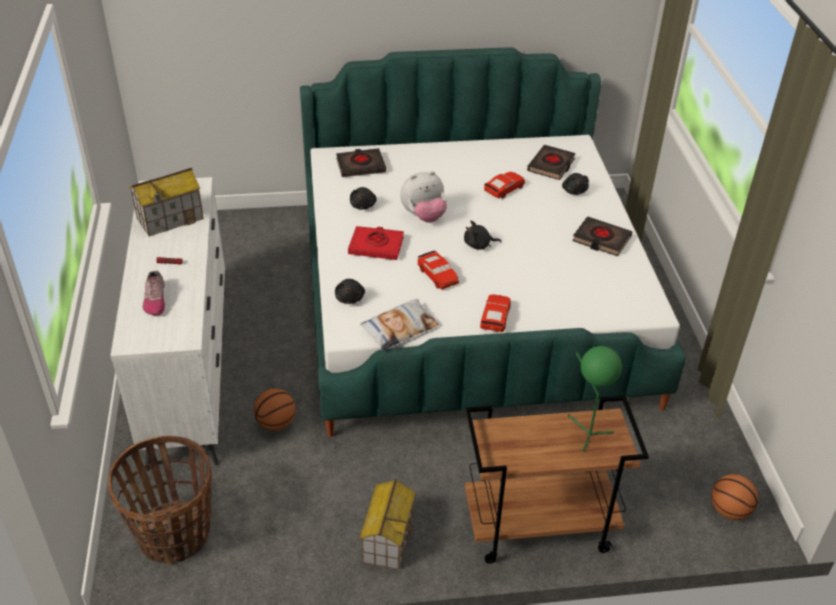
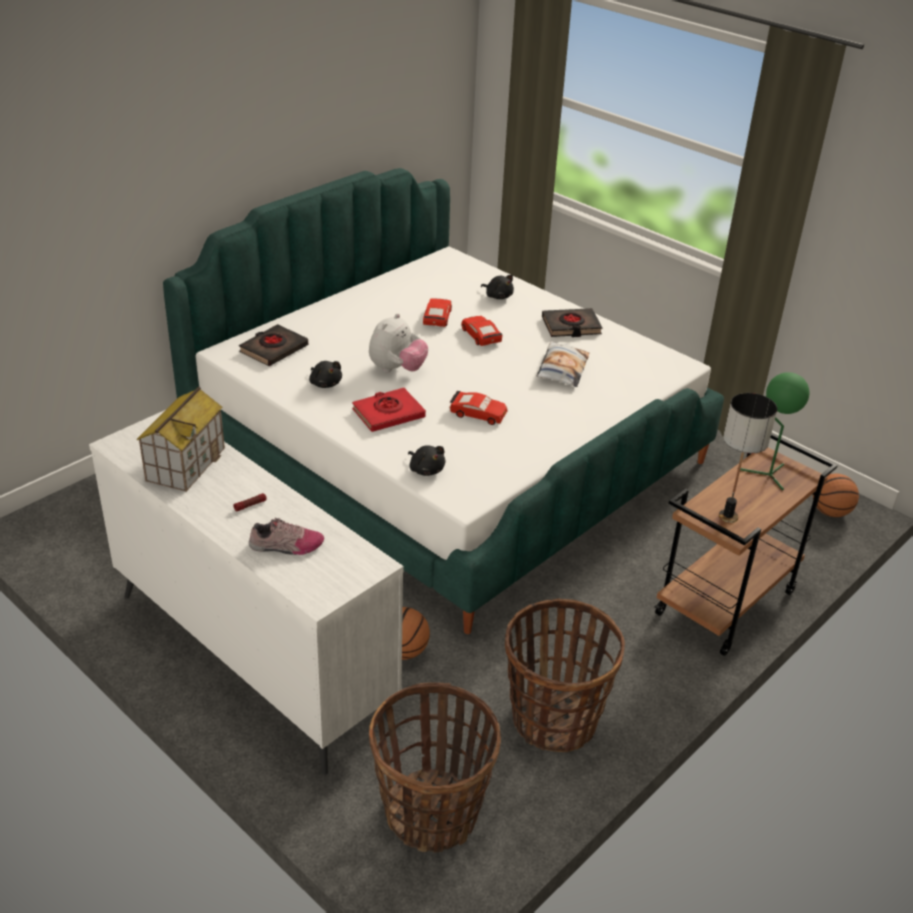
camera: 40 degrees left, 5 degrees down
shoe [143,271,165,315] -> shoe turned 45 degrees counterclockwise [249,517,324,555]
pillow [360,299,439,350] -> pillow moved to [537,341,589,387]
toy house [360,479,415,570] -> none
black plush toy [464,221,501,250] -> none
red toy car [480,295,511,332] -> red toy car moved to [461,316,502,346]
black book [527,145,576,180] -> none
none -> basket [505,599,625,752]
none -> table lamp [719,393,777,523]

